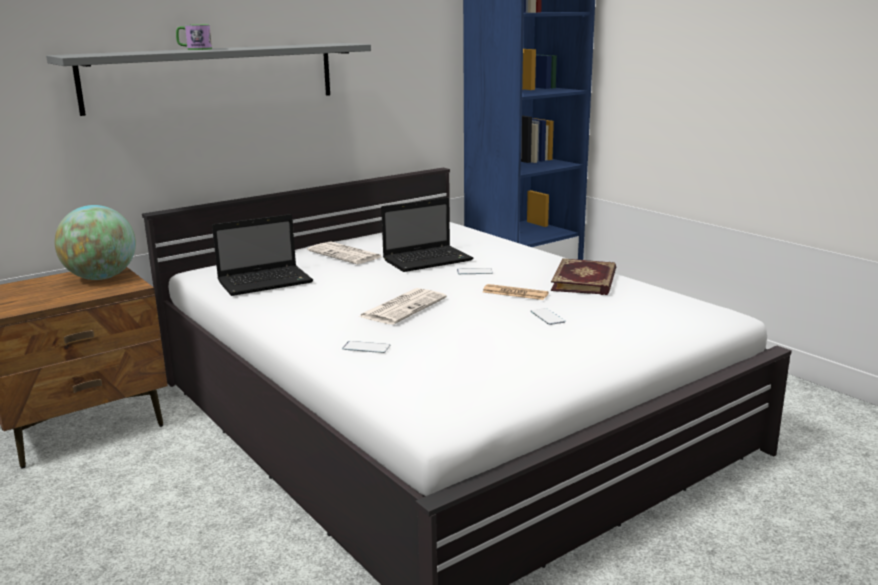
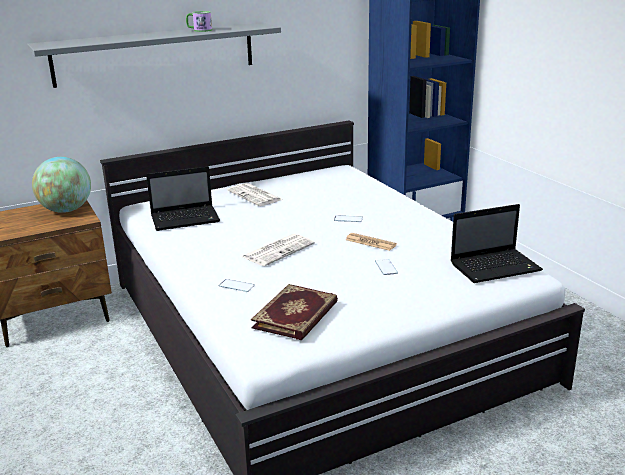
camera: 10 degrees right, 5 degrees up
mug [176,24,212,50] -> mug moved to [186,11,212,32]
laptop [381,198,473,272] -> laptop moved to [451,204,543,283]
book [551,258,616,295] -> book moved to [251,284,338,340]

